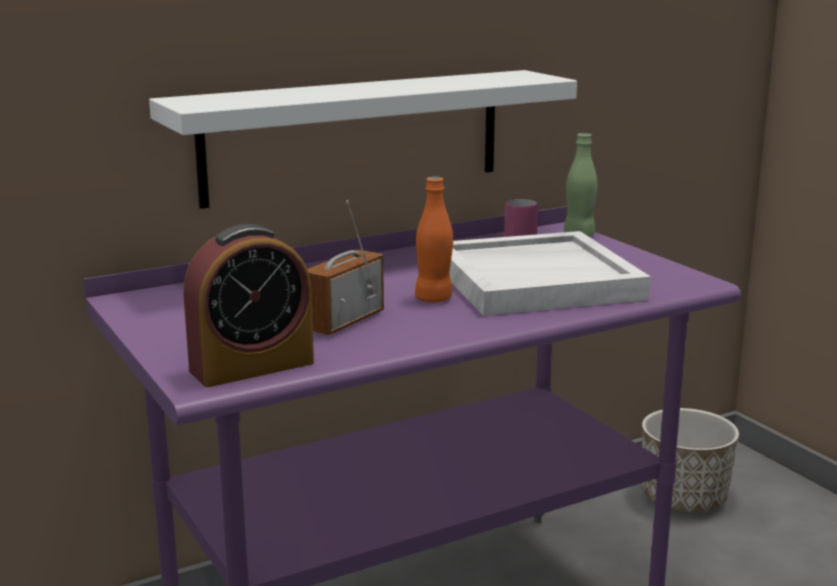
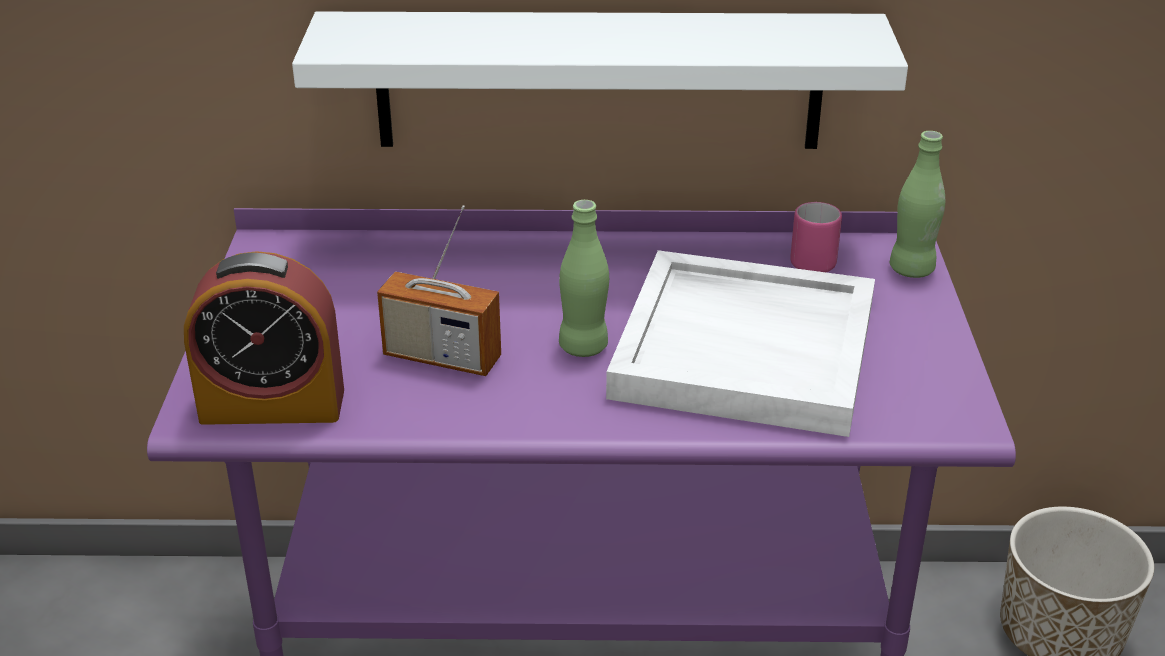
camera: 30 degrees right, 15 degrees up
radio [307,200,384,335] -> radio turned 135 degrees counterclockwise [377,205,501,376]
orange bottle [415,177,453,302] -> green bottle [559,200,609,357]

